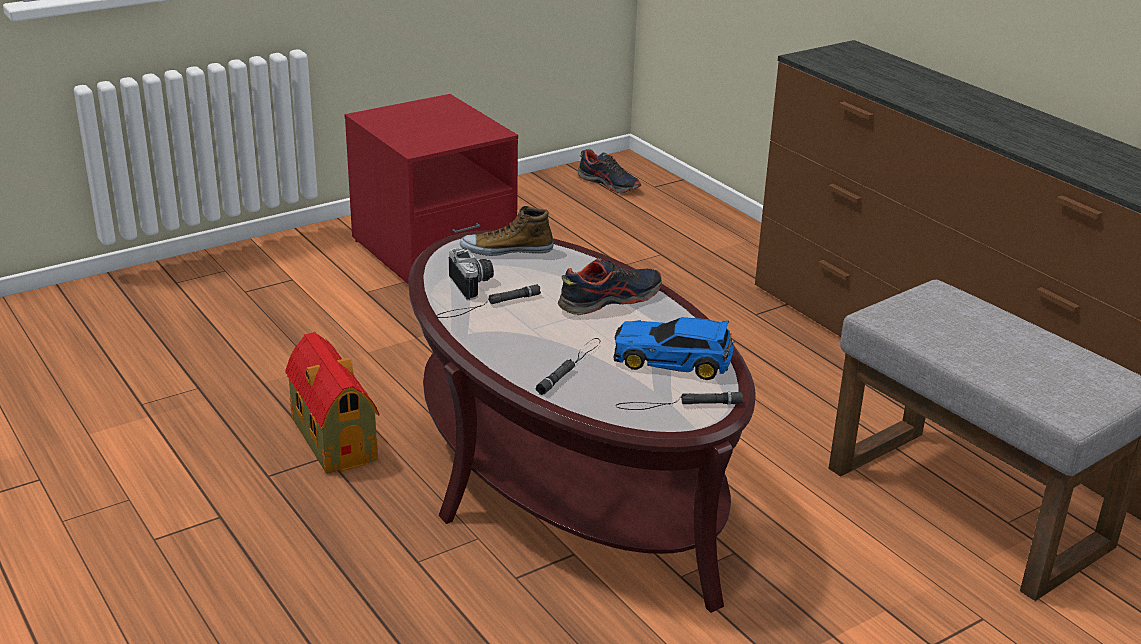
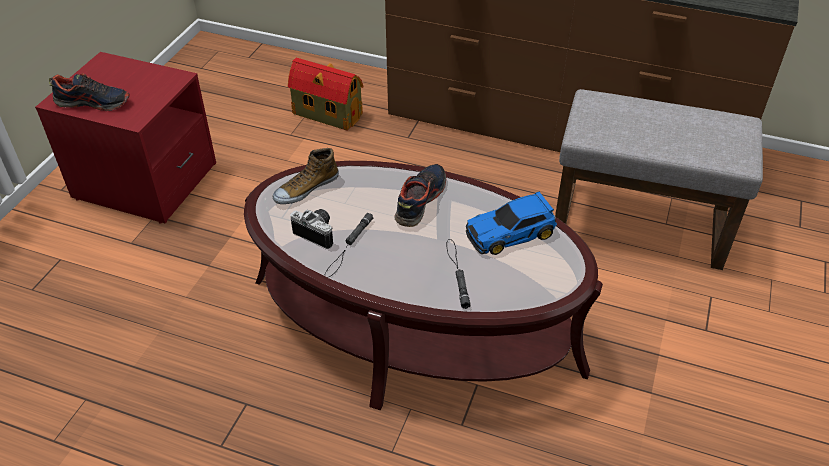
camera: 35 degrees left, 15 degrees up
toy house [285,332,379,474] -> toy house moved to [288,58,363,131]
shoe [578,149,641,193] -> shoe moved to [49,73,130,111]
black flashlight [616,392,743,410] -> none

